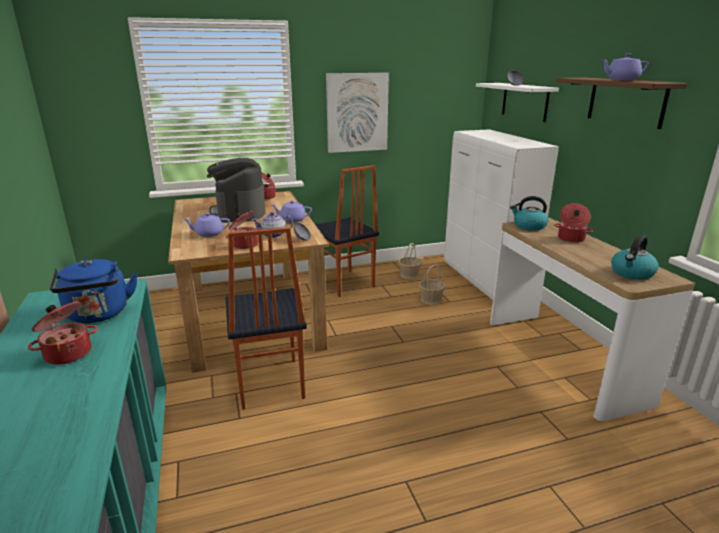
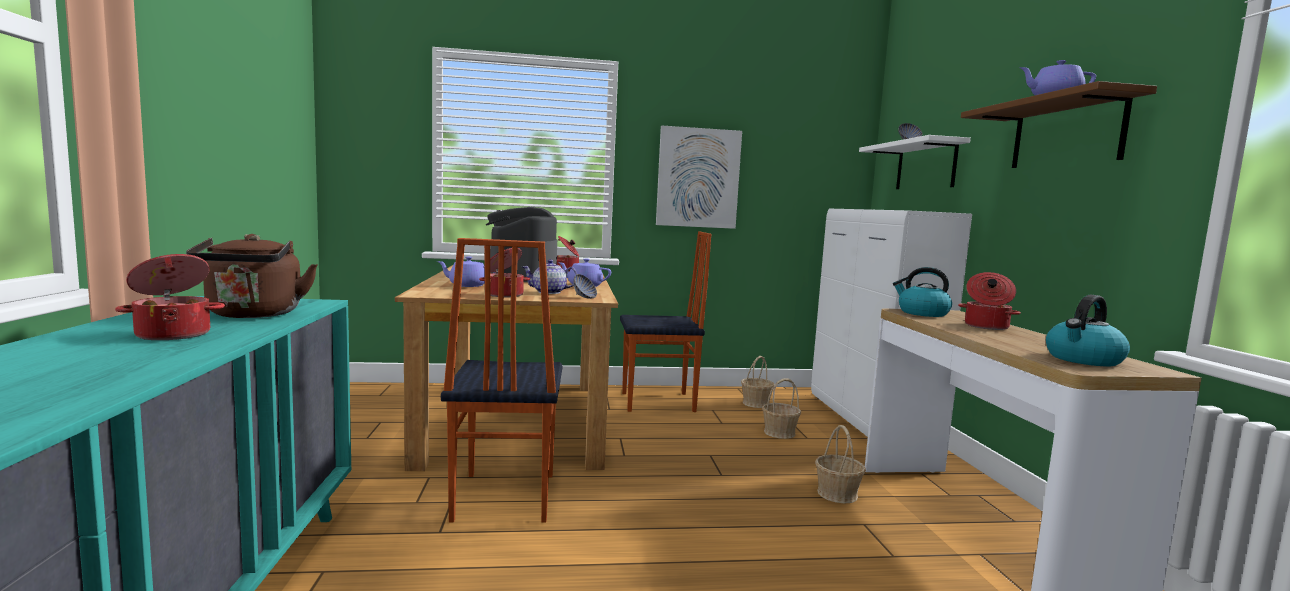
camera: 10 degrees right, 15 degrees down
blue kettle [49,259,138,323] -> brown kettle [186,234,318,318]
chair [315,165,379,297] -> chair turned 75 degrees counterclockwise [620,231,712,412]
none -> basket [815,425,866,503]

